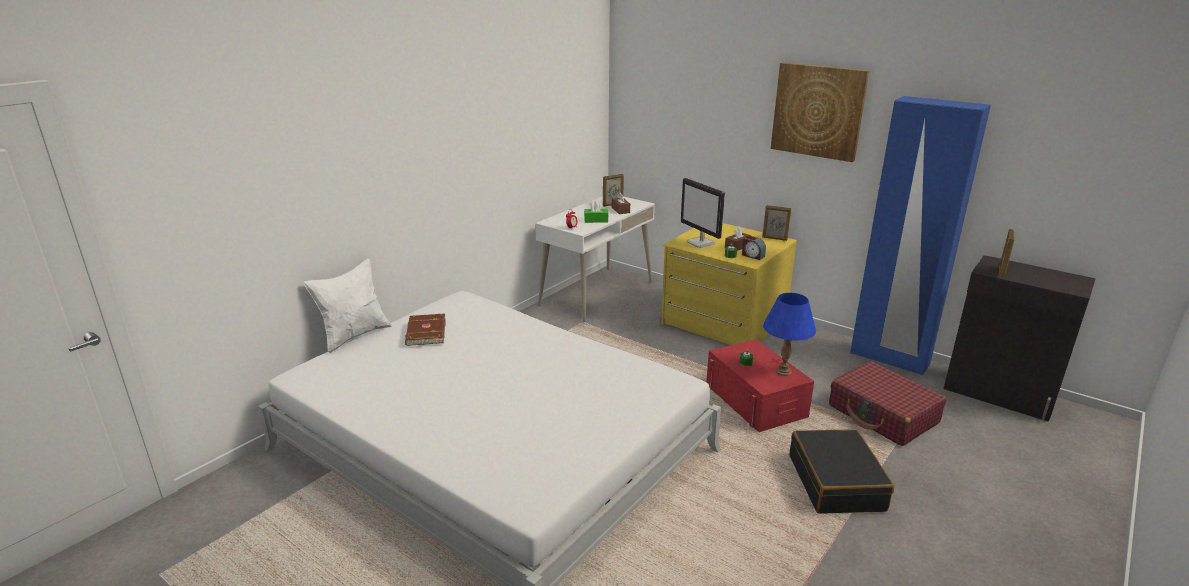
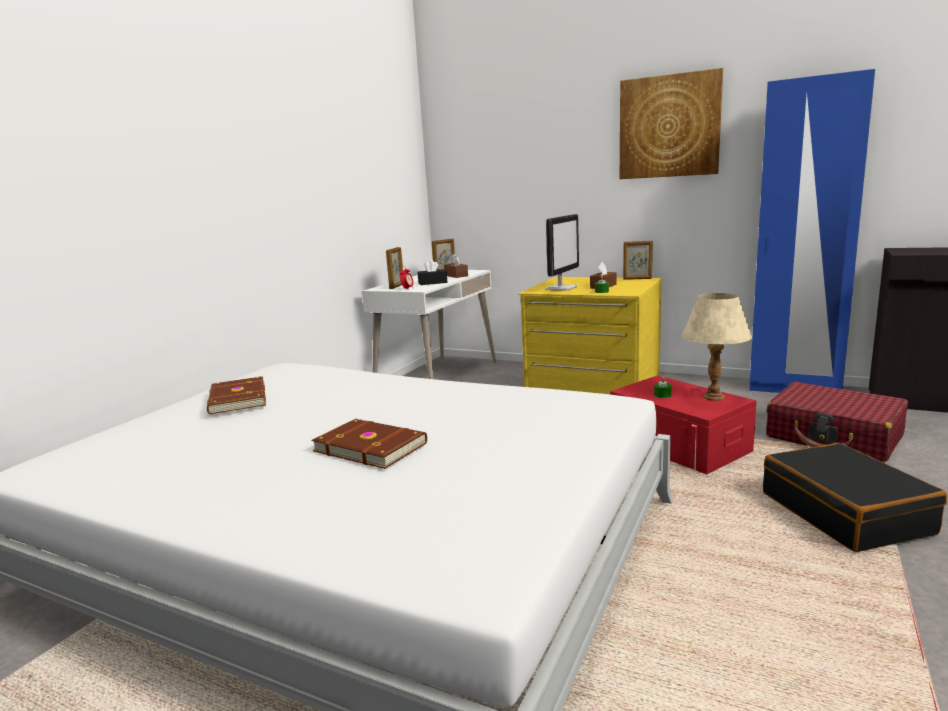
camera: 10 degrees left, 10 degrees down
white pillow [303,258,392,354] -> none
green tissue box [584,201,608,223] -> black tissue box [418,259,448,285]
monitor [681,178,725,248] -> monitor turned 105 degrees counterclockwise [545,214,579,291]
alarm clock [742,236,766,260] -> none
blue table lamp [763,293,816,376] -> beige table lamp [682,293,752,401]
picture frame [999,229,1014,278] -> picture frame moved to [386,247,403,289]
none -> brown book [312,419,427,469]

